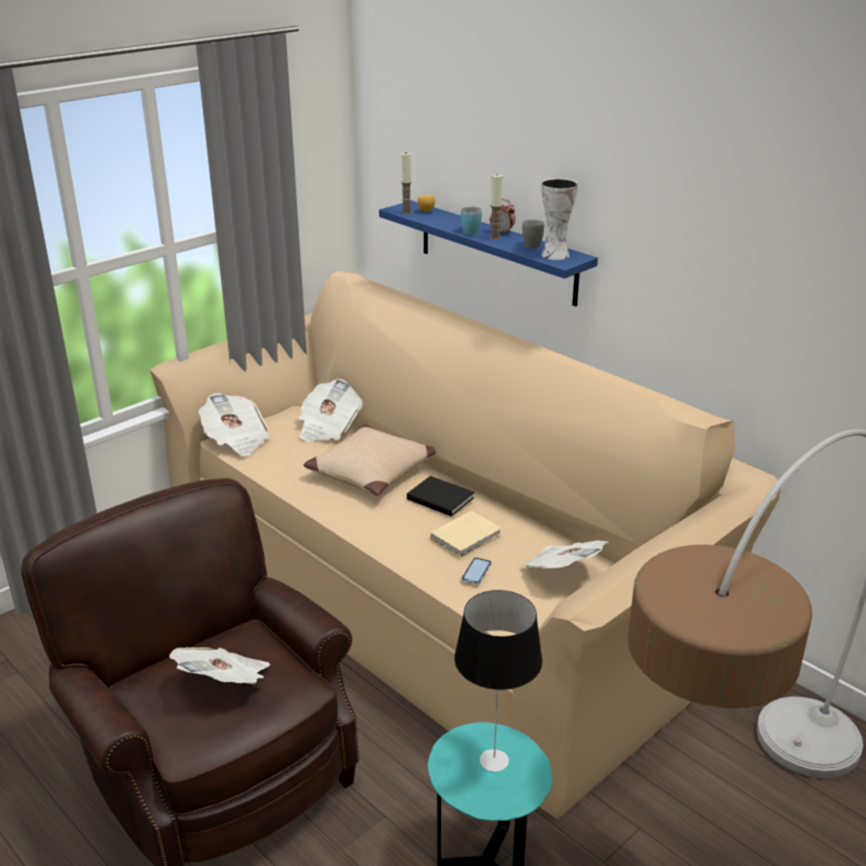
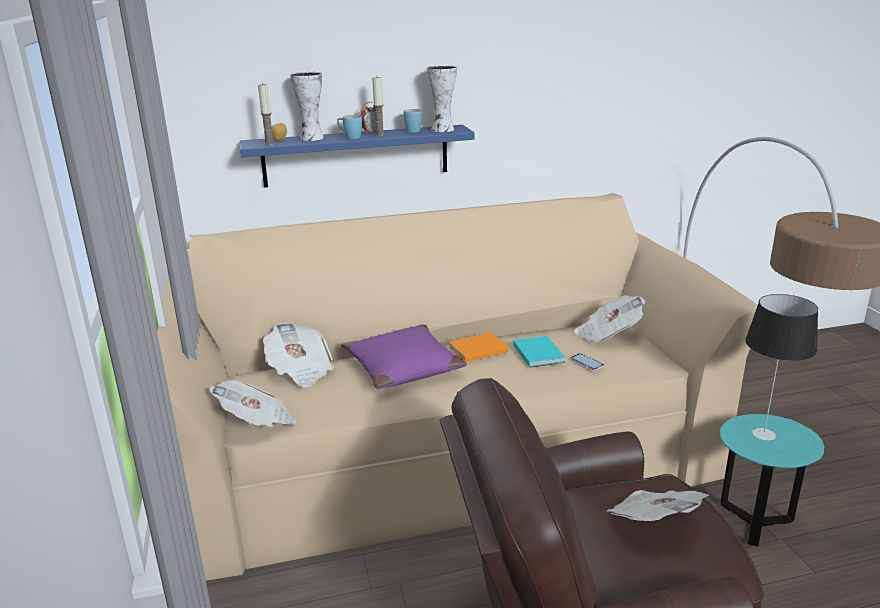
camera: 60 degrees left, 5 degrees down
beige pillow [304,424,436,496] -> purple pillow [341,325,467,389]
black book [407,476,475,517] -> orange book [449,332,508,362]
beige book [431,511,502,557] -> turquoise book [513,336,565,368]
grey mug [522,219,544,248] -> blue mug [403,109,422,132]
none -> vase [290,72,324,141]

